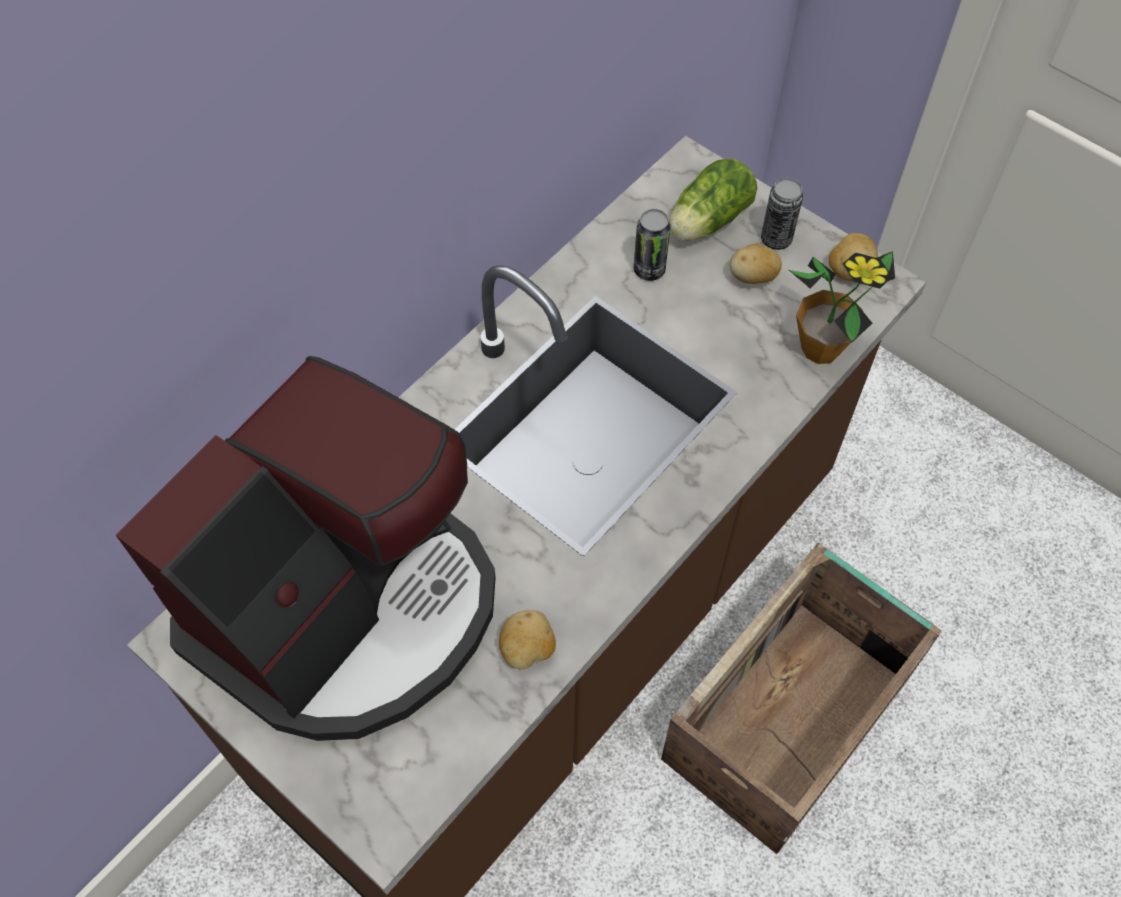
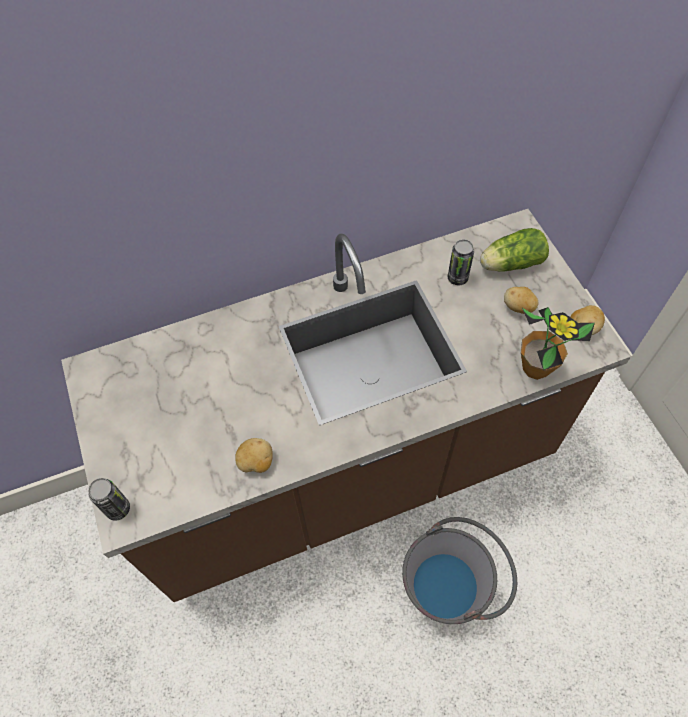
camera: 30 degrees right, 0 degrees up
coffee machine [116,356,496,741] -> none
crate [661,543,942,854] -> grey bucket [402,517,517,624]
can [761,178,803,250] -> can moved to [88,478,130,521]

